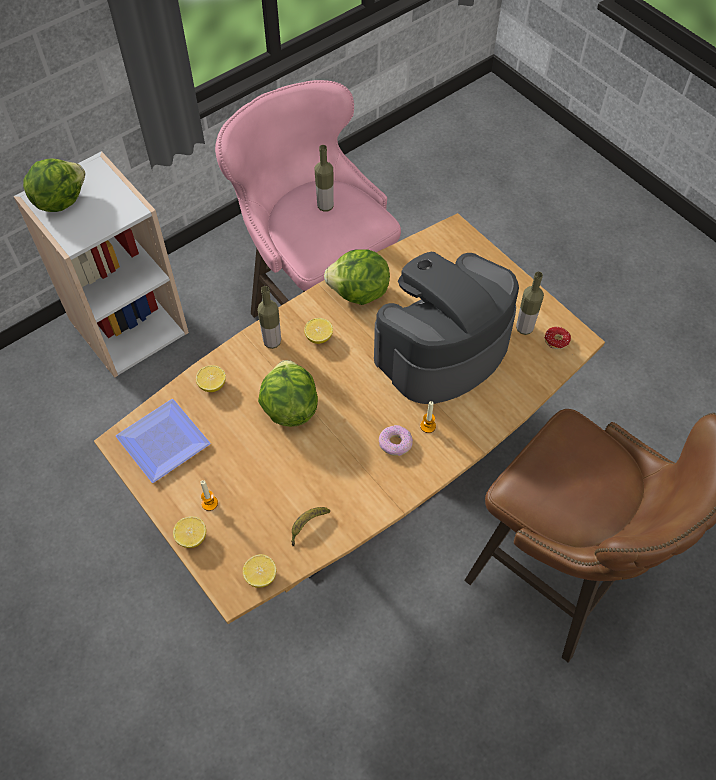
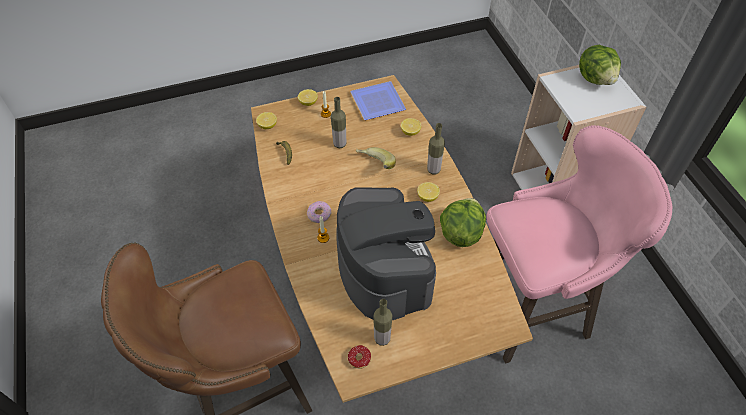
camera: 110 degrees right, 5 degrees down
lettuce [258,360,318,427] -> banana [356,147,396,169]
bottle [315,145,334,212] -> bottle moved to [331,97,346,148]

